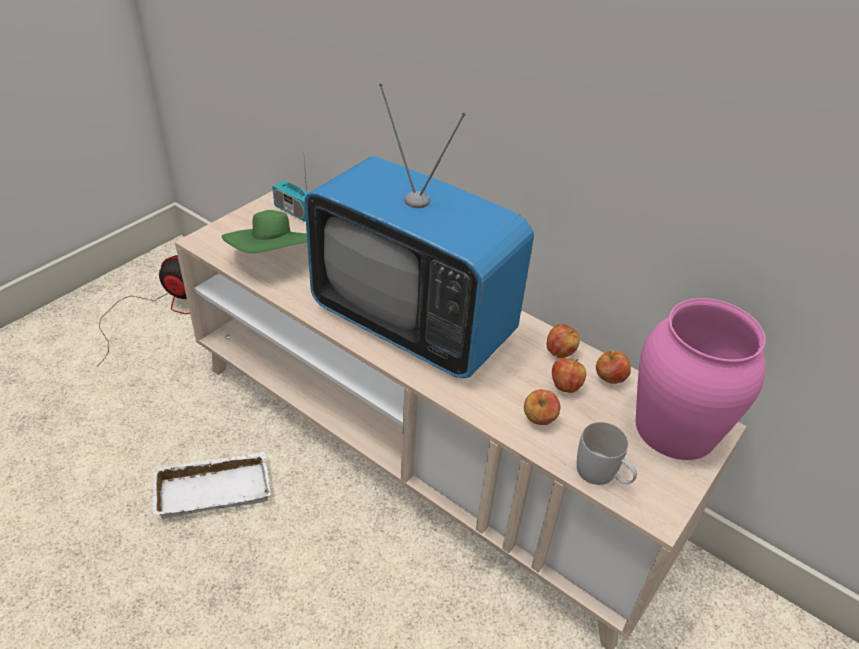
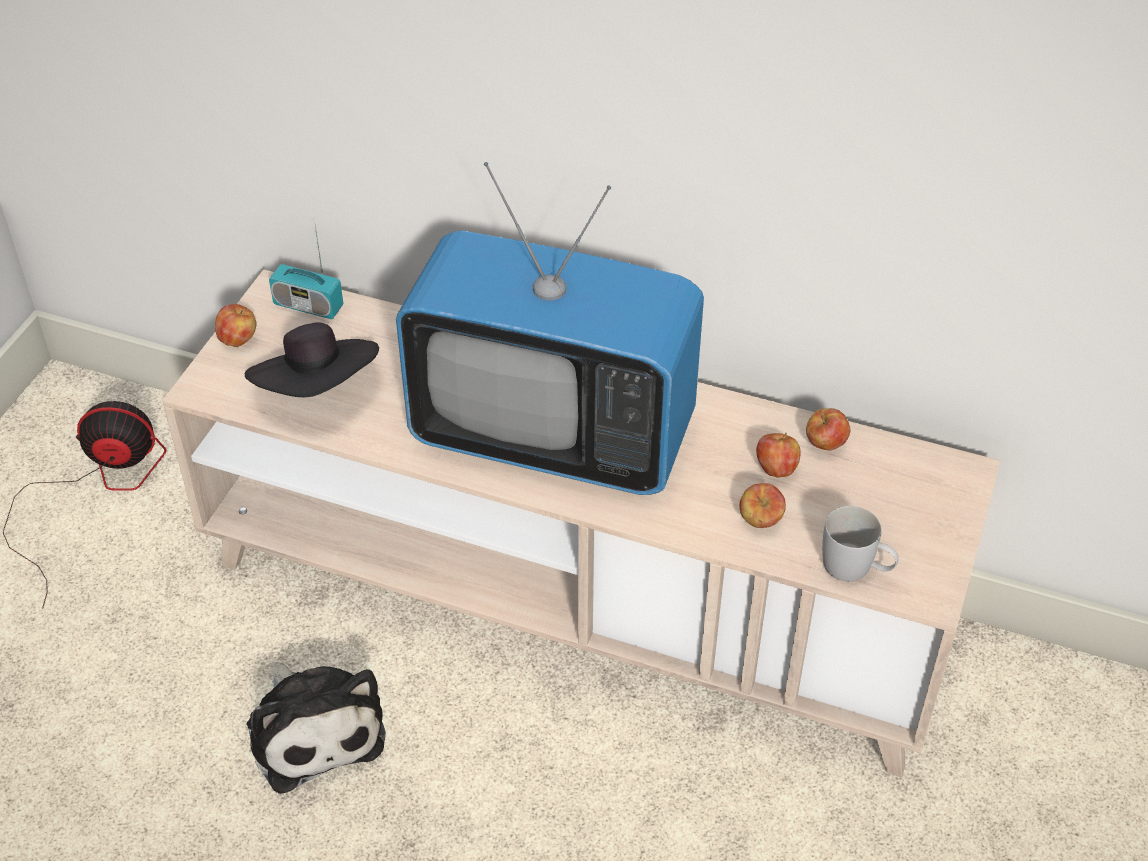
camera: 15 degrees left, 5 degrees up
white tray [152,452,271,519] -> plush toy [247,662,386,794]
green hat [222,210,307,253] -> black hat [245,322,379,397]
apple [547,324,580,358] -> apple moved to [215,304,257,347]
pink vase [636,298,765,460] -> none

